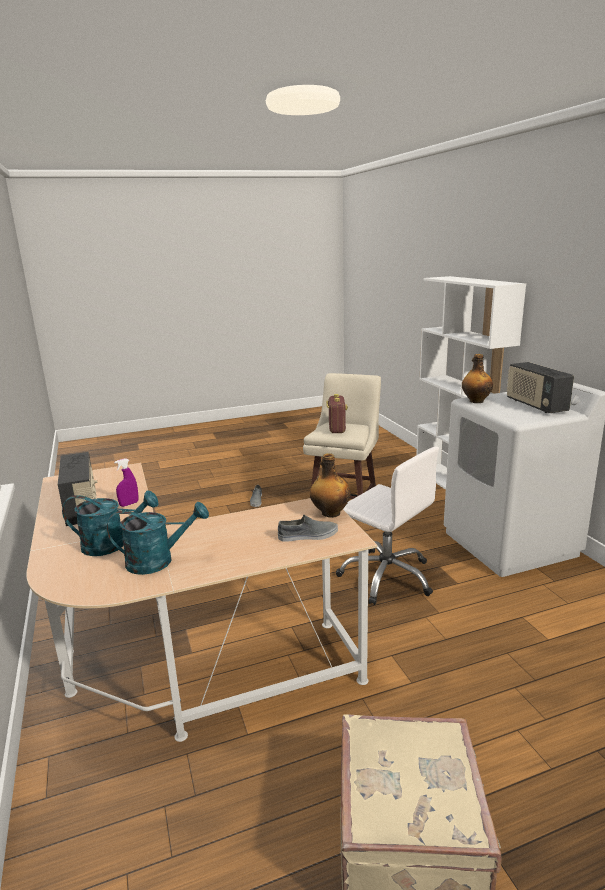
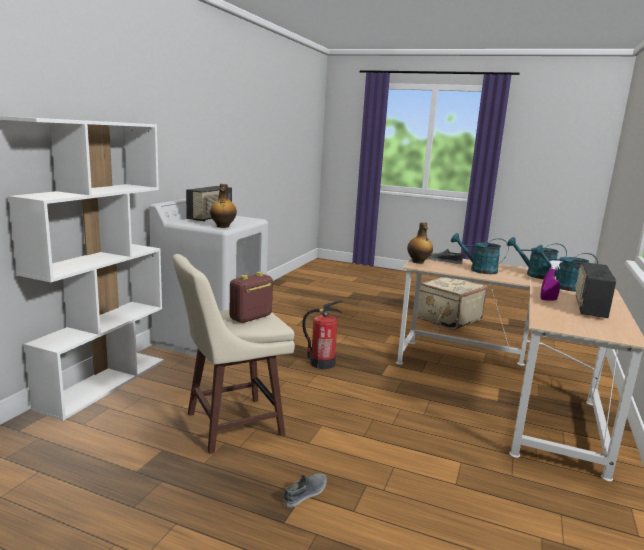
camera: 140 degrees left, 5 degrees down
white office chair [336,446,439,605] -> fire extinguisher [302,300,342,369]
none -> turquoise watering can [451,233,509,274]

